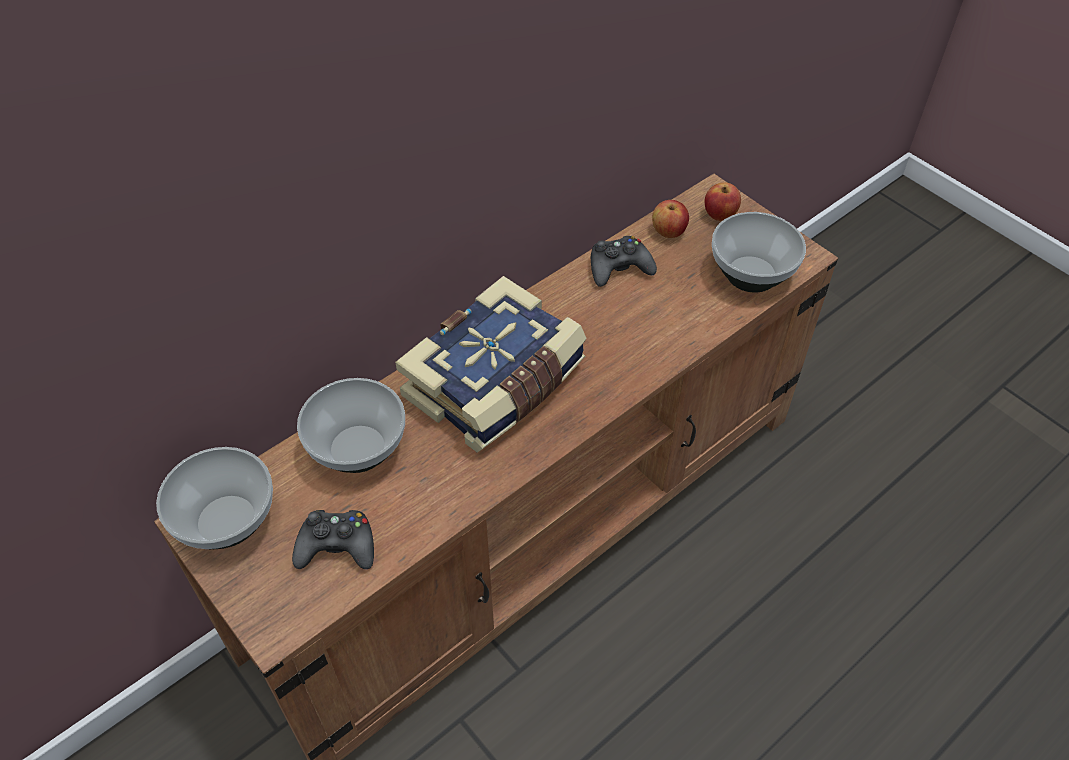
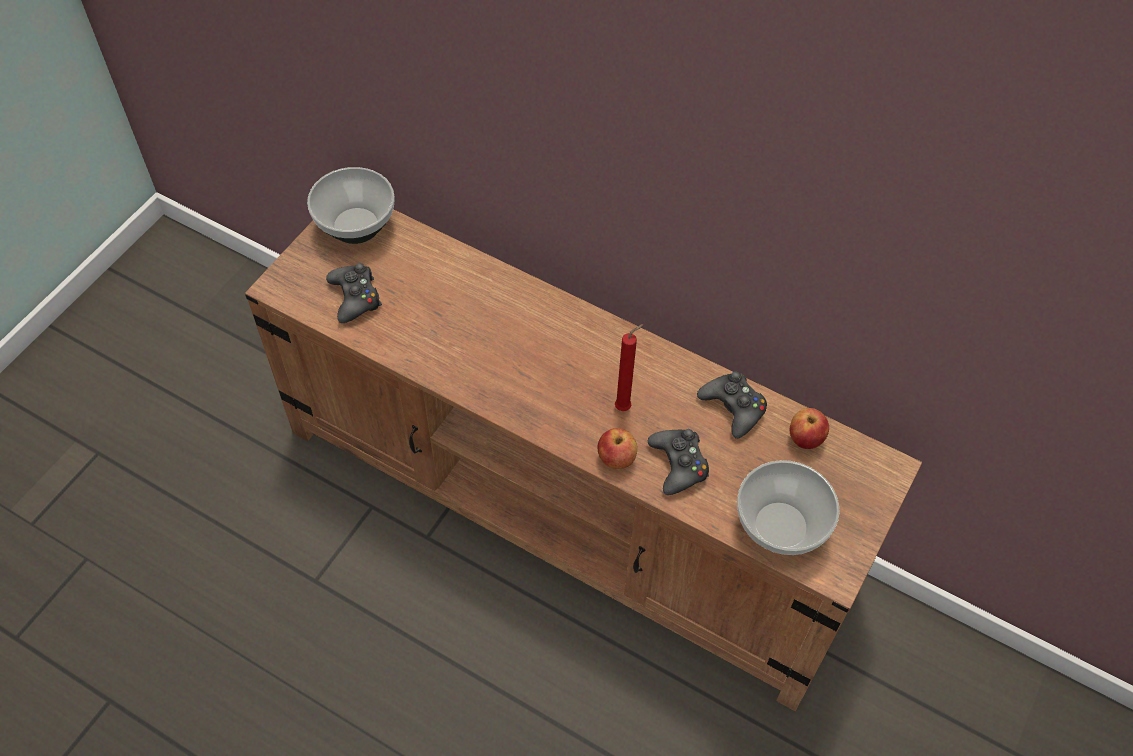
camera: 70 degrees right, 5 degrees up
bowl [297,378,405,473] -> none
book [395,276,587,453] -> none
apple [705,182,741,221] -> apple moved to [598,428,637,469]
none -> red candle [615,324,644,411]
none -> black game controller [648,429,709,495]

